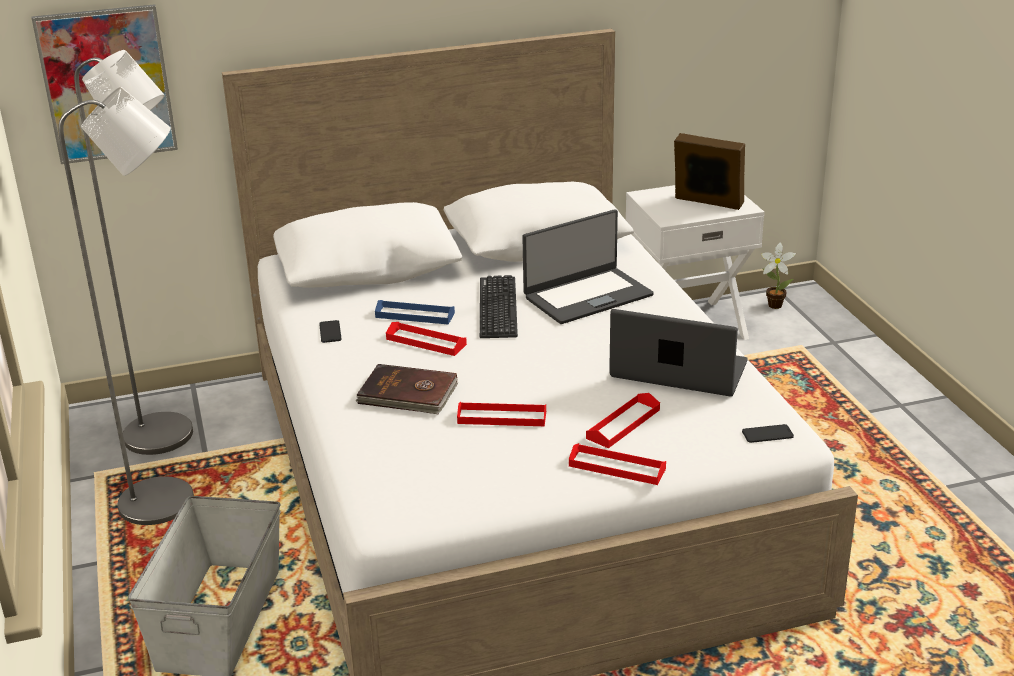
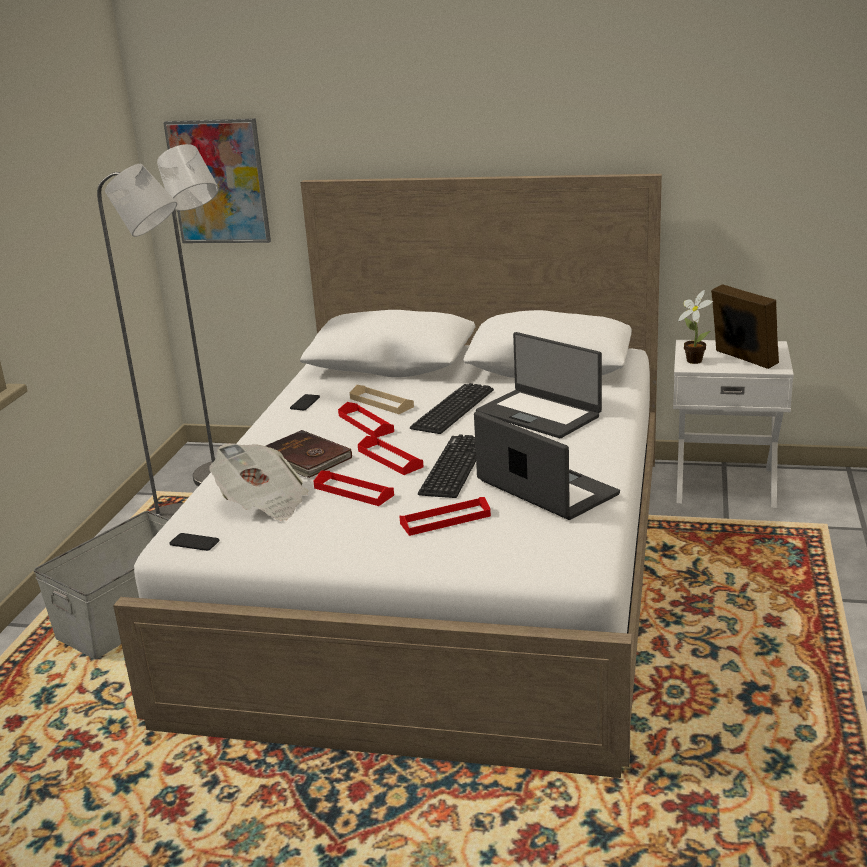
camera: 30 degrees right, 5 degrees down
blue tray [375,300,455,325] -> beige tray [350,385,414,414]
laptop [522,209,654,324] -> laptop turned 45 degrees clockwise [476,332,602,438]
red tray [569,443,666,485] -> red tray moved to [358,436,424,475]
phone [742,424,794,443] -> phone moved to [169,533,219,551]
potted plant [761,242,796,309] -> potted plant moved to [678,290,713,364]
none -> newspaper [209,443,309,520]
none -> keyboard [418,435,476,498]

